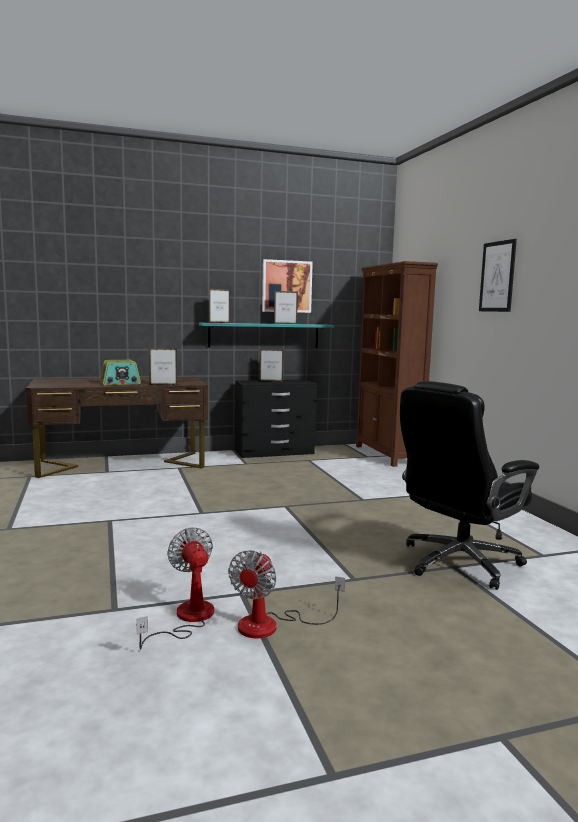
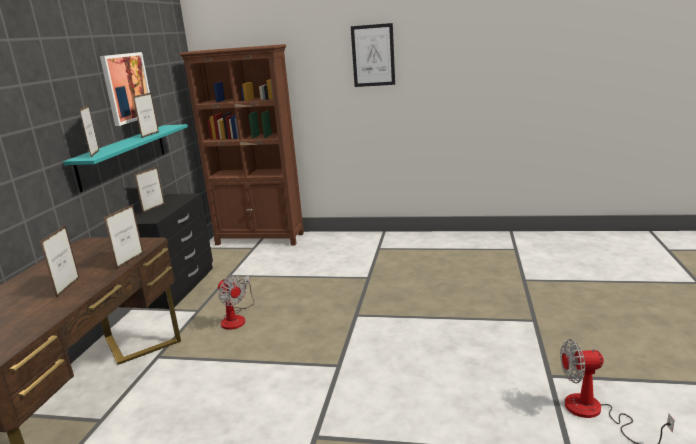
camera: 60 degrees left, 10 degrees up
radio [100,360,141,385] -> picture frame [40,225,80,298]
fan [228,550,345,638] -> fan moved to [218,275,255,330]
black office chair [400,381,539,590] -> none

